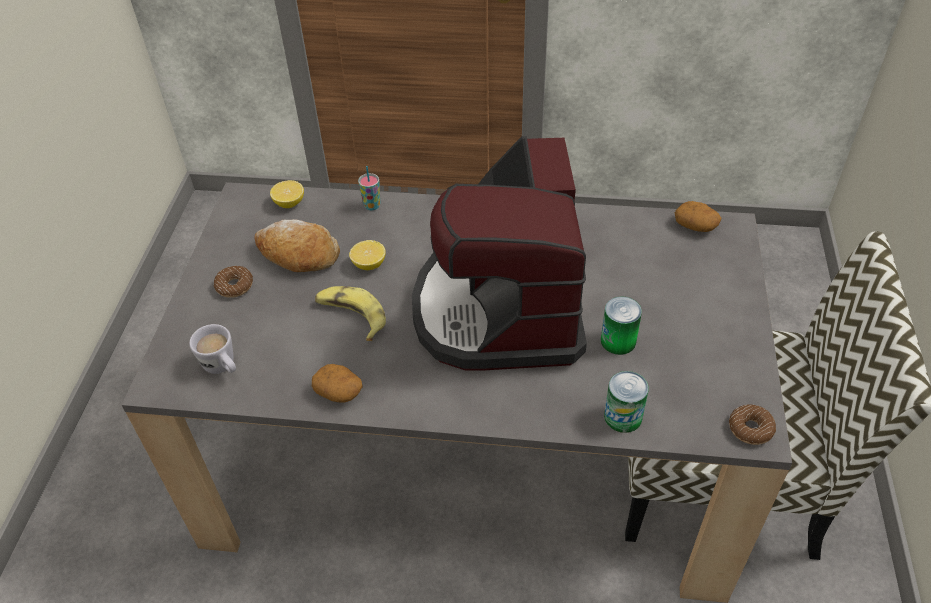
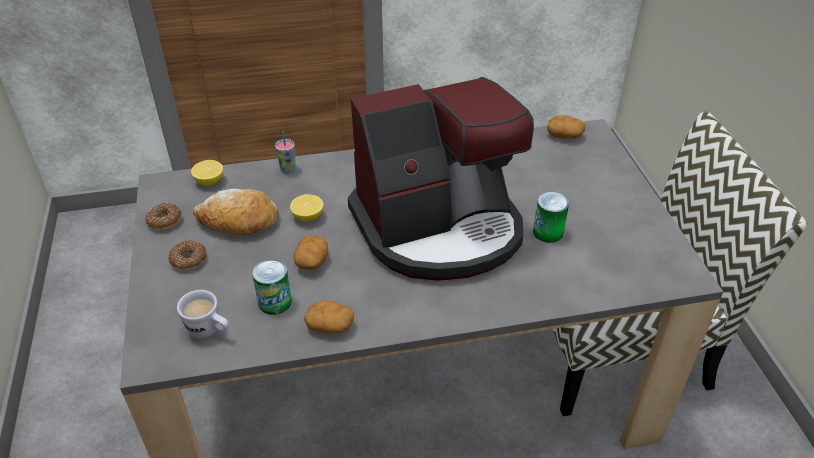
camera: 20 degrees left, 5 degrees down
banana [315,286,386,341] -> potato [294,235,328,270]
coffee machine [412,136,587,370] -> coffee machine turned 90 degrees counterclockwise [348,77,534,281]
can [604,371,649,433] -> can moved to [252,259,292,315]
donut [729,405,776,445] -> donut moved to [145,203,181,230]

